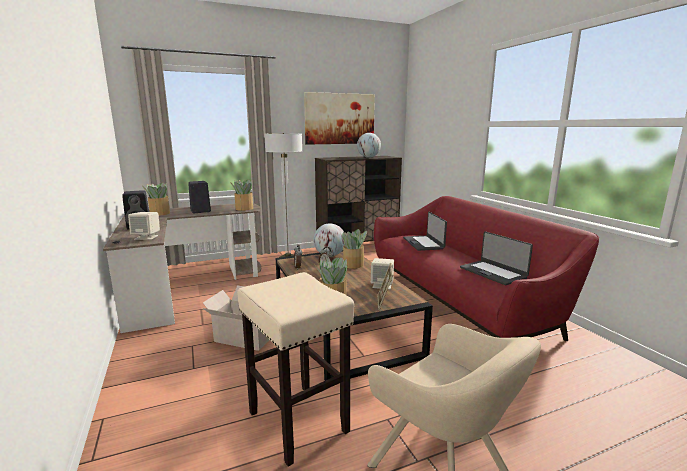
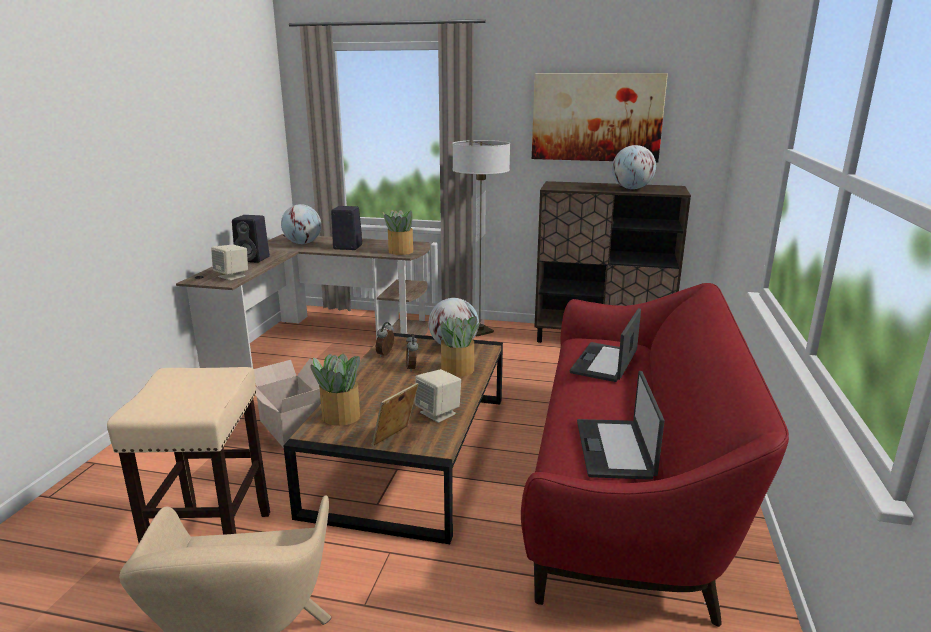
camera: 35 degrees right, 5 degrees up
potted plant [143,182,170,216] -> globe [281,204,321,244]

